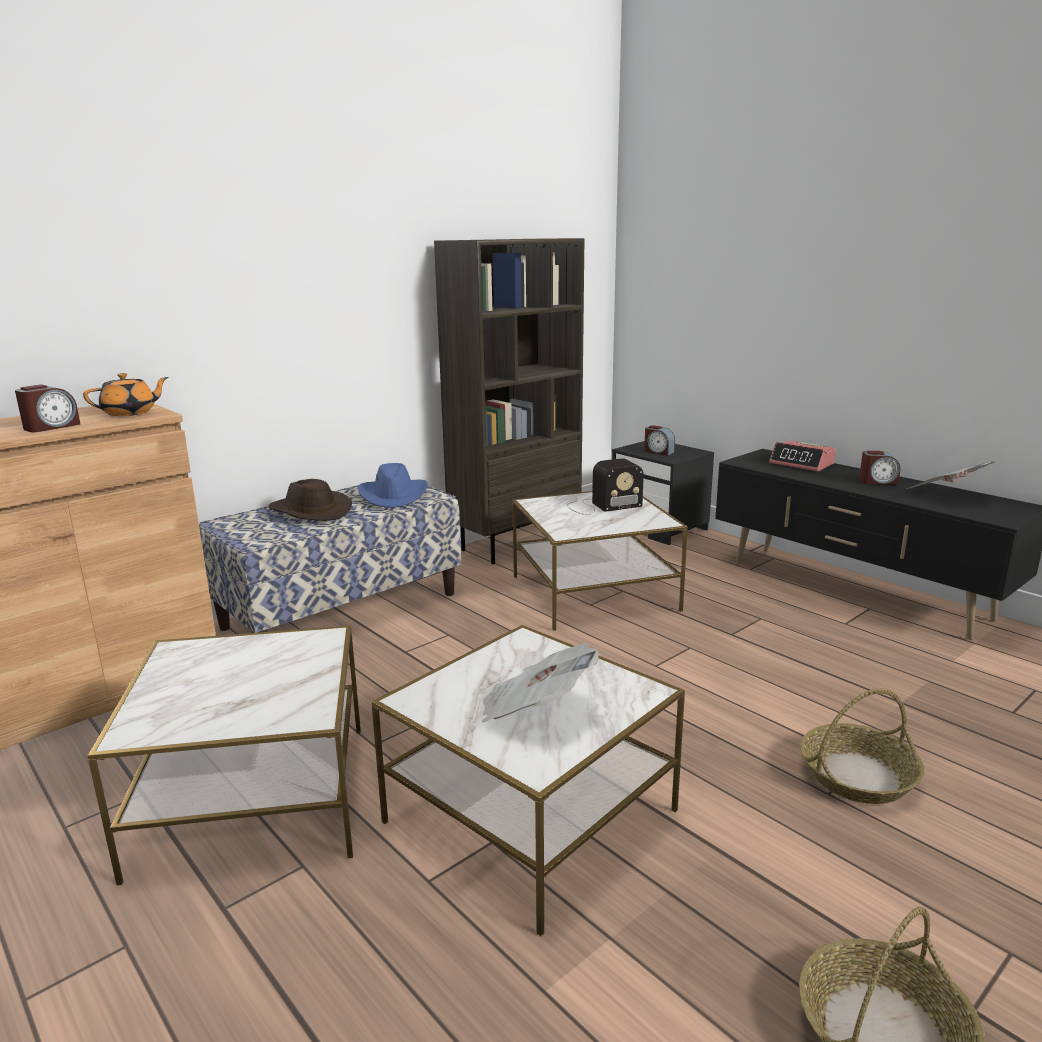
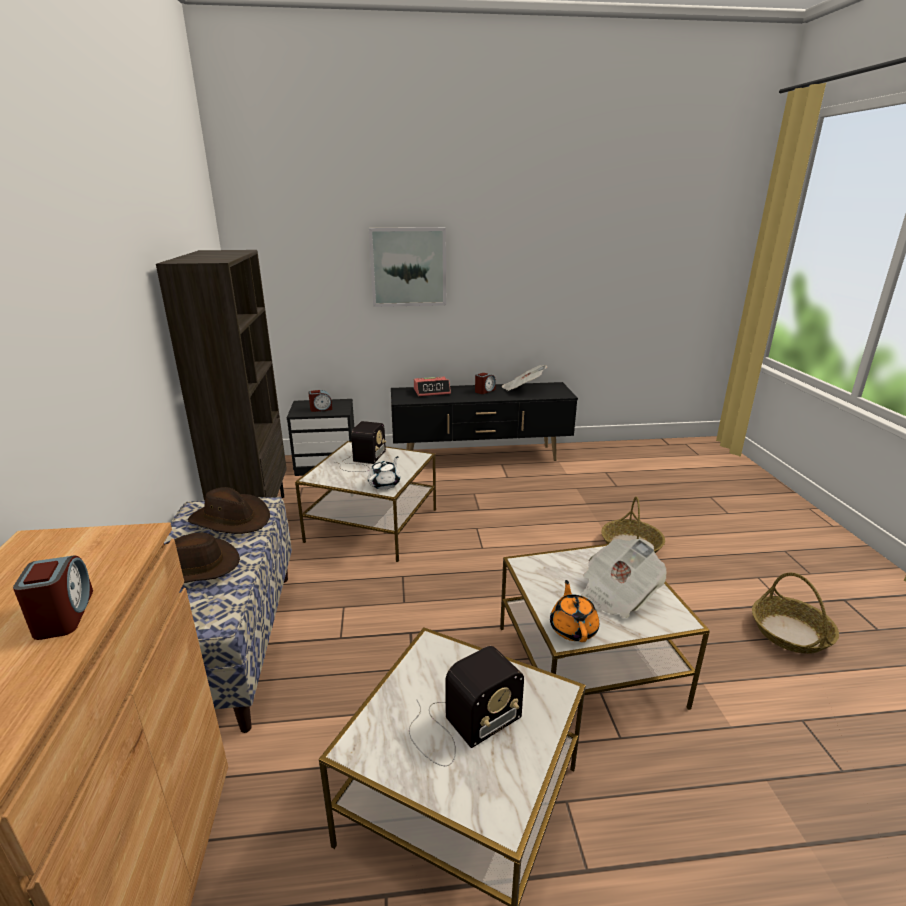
camera: 55 degrees left, 5 degrees up
orange teapot [83,373,169,416] -> orange teapot moved to [550,580,599,642]
blue hat [358,463,428,508] -> brown hat [188,487,270,534]
none -> white teapot [368,456,400,490]
none -> picture [369,227,446,307]
none -> radio [409,646,524,766]

